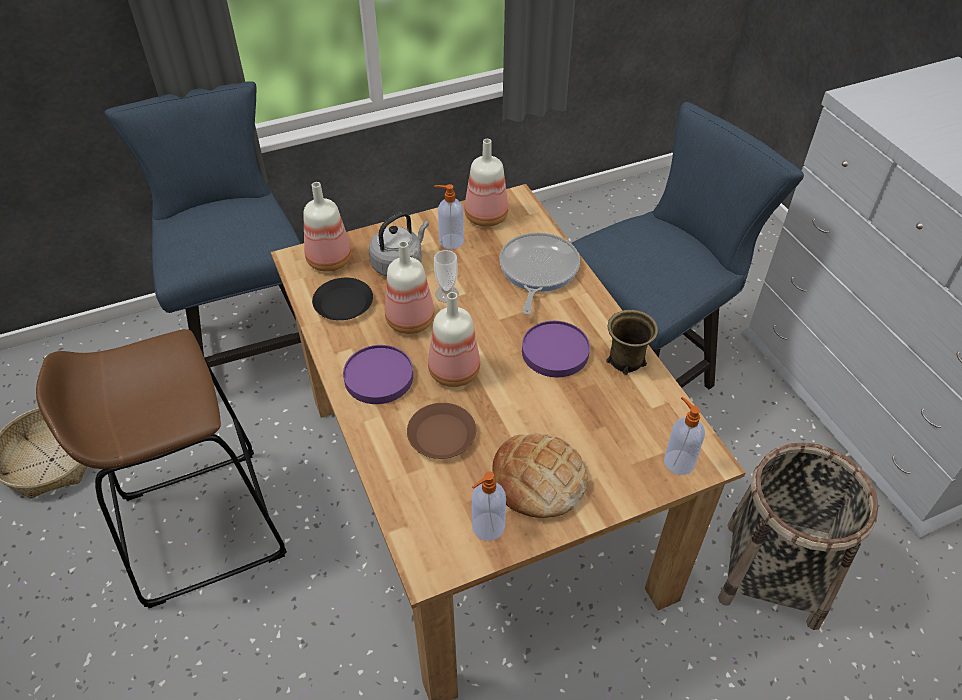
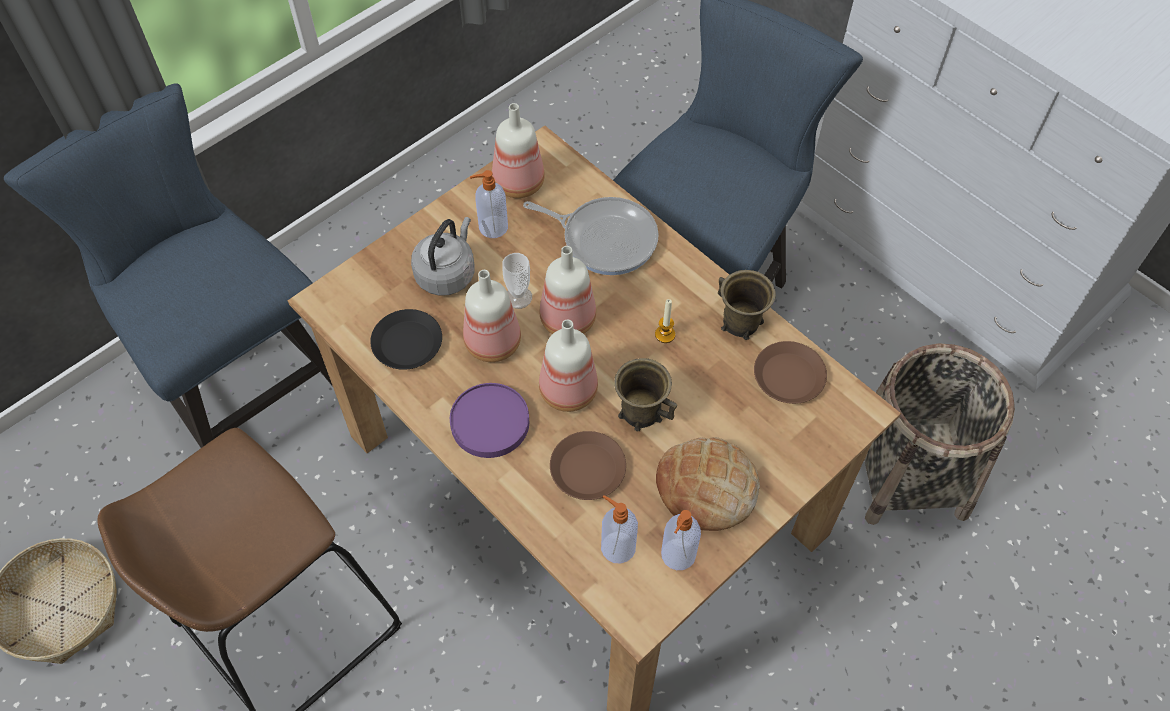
camera: 20 degrees left, 10 degrees up
bottle [303,182,352,272] -> bottle moved to [539,246,596,334]
frying pan [499,232,580,315] -> frying pan turned 120 degrees clockwise [523,197,659,275]
purple plate [522,321,590,377] -> candle [655,299,675,343]
soap dispenser [664,397,705,475] -> soap dispenser moved to [601,495,638,563]
none -> brown mug [614,358,677,431]
none -> brown plate [754,341,827,404]

